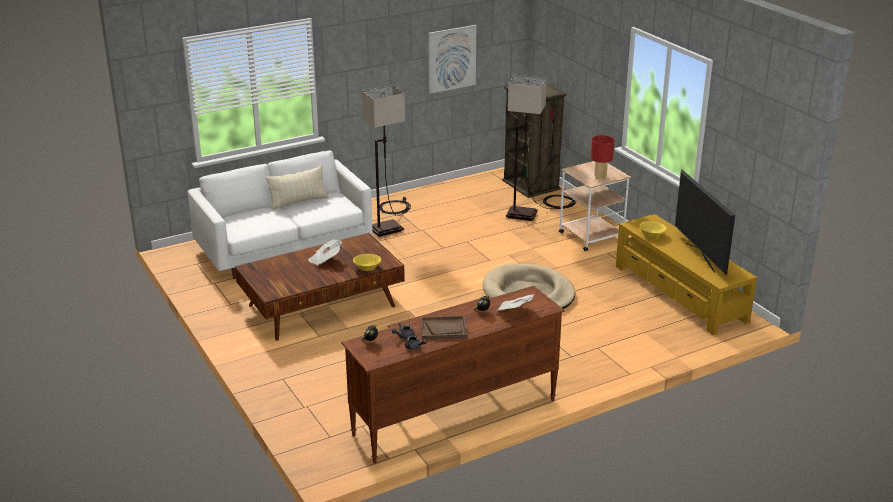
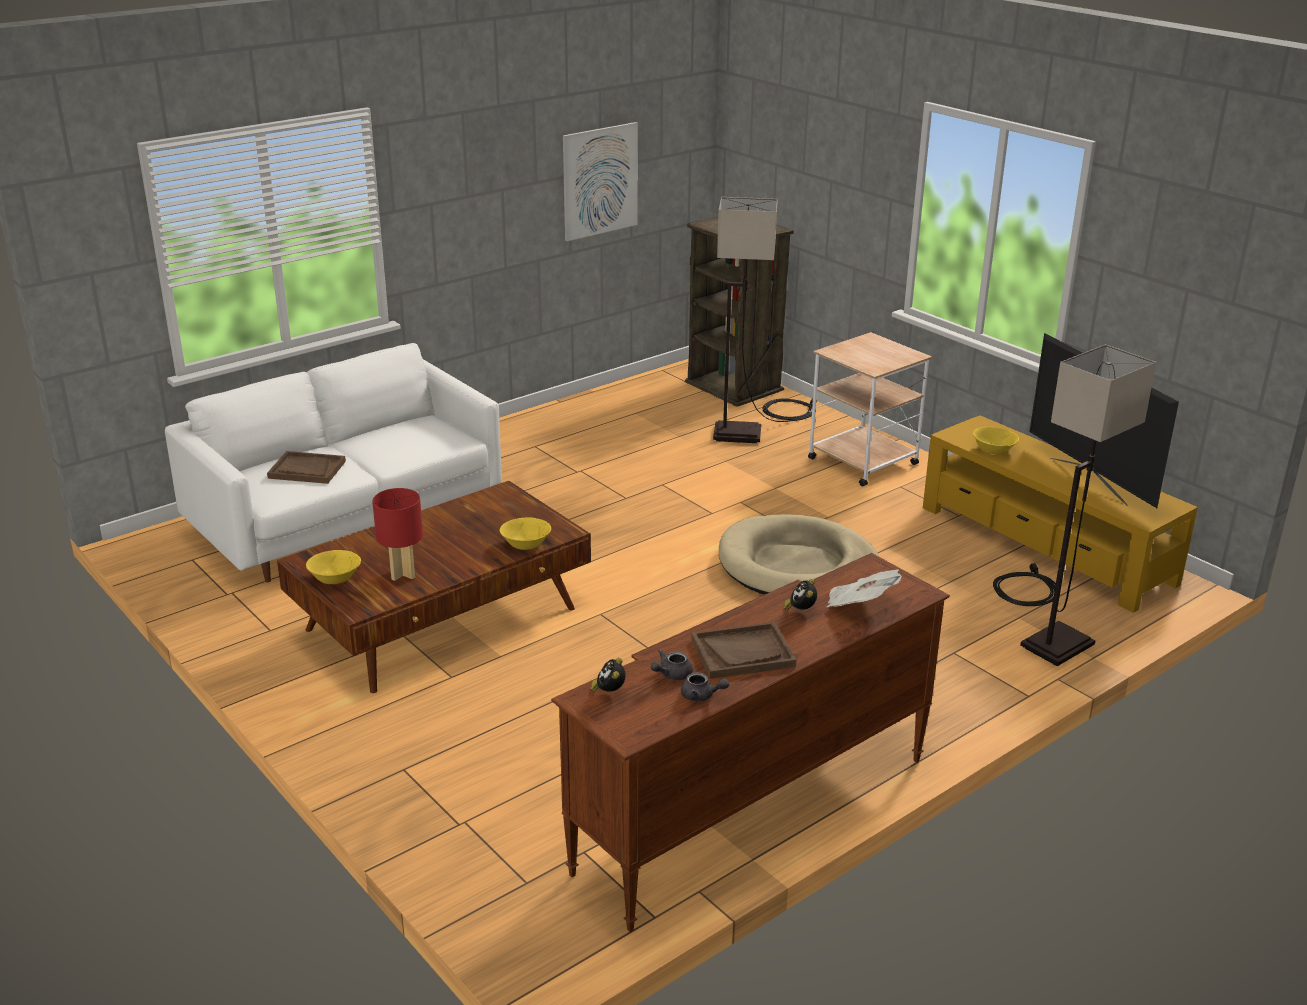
camera: 10 degrees left, 0 degrees up
beige pillow [266,166,328,210] -> none
newspaper [308,239,342,266] -> none
floor lamp [362,85,411,237] -> floor lamp moved to [993,344,1156,666]
red table lamp [591,135,614,180] -> red table lamp moved to [372,488,423,581]
none -> brown tray [267,451,346,484]
none -> yellow bowl [306,550,361,584]

